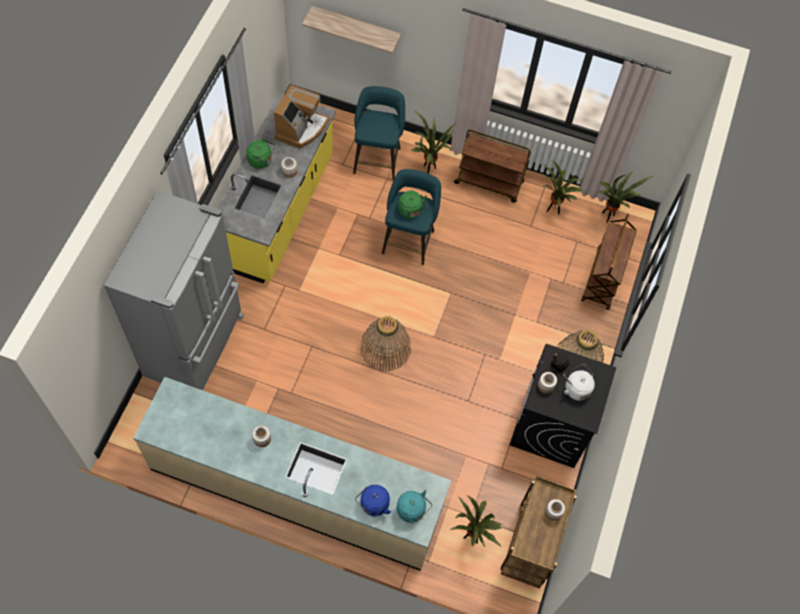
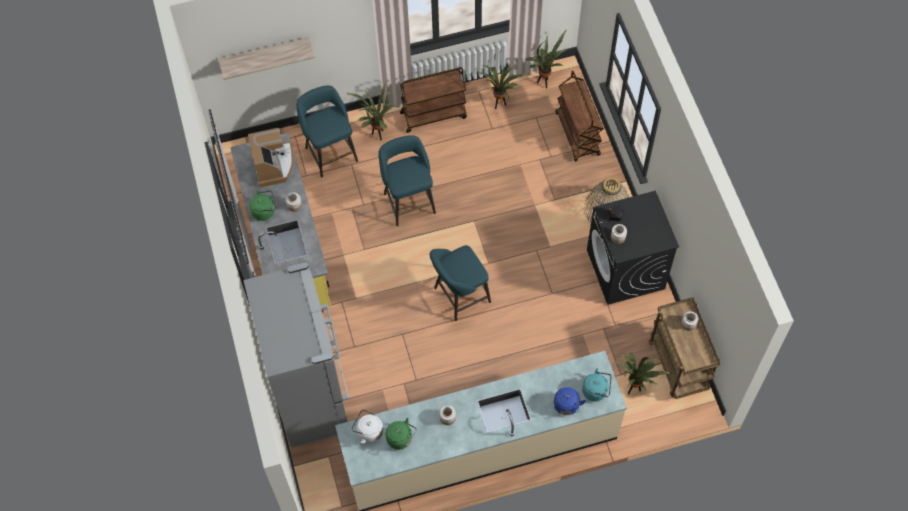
camera: 30 degrees left, 0 degrees up
basket [360,316,411,372] -> turquoise stool [430,245,491,321]
green kettle [398,191,427,218] -> green kettle moved to [386,418,416,450]
white kettle [564,364,595,401] -> white kettle moved to [351,409,383,444]

